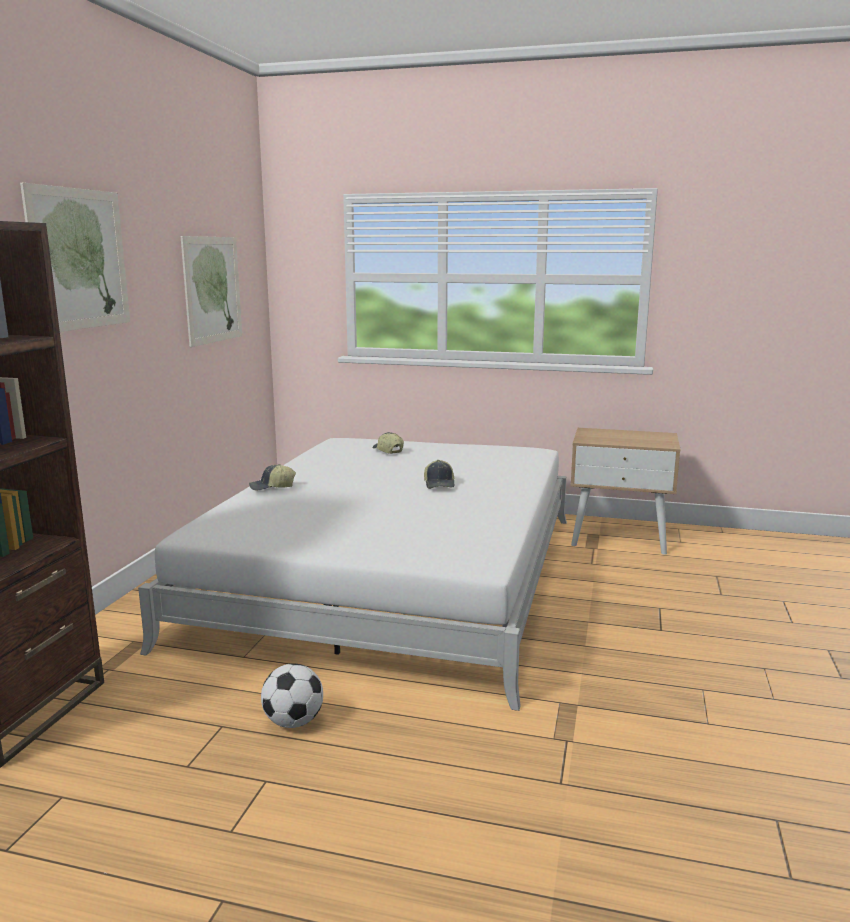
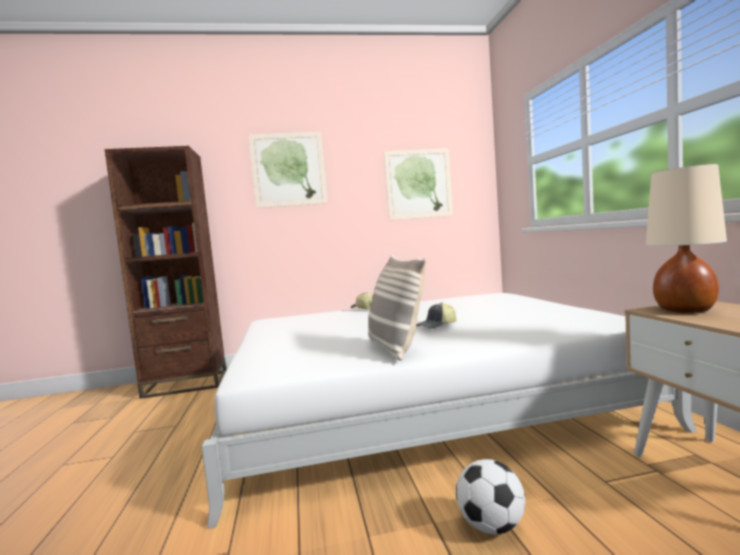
camera: 65 degrees right, 10 degrees down
football [261,663,323,728] -> football moved to [456,459,525,534]
cap [373,432,404,454] -> none
none -> pillow [368,254,426,361]
none -> beige table lamp [646,164,727,313]

